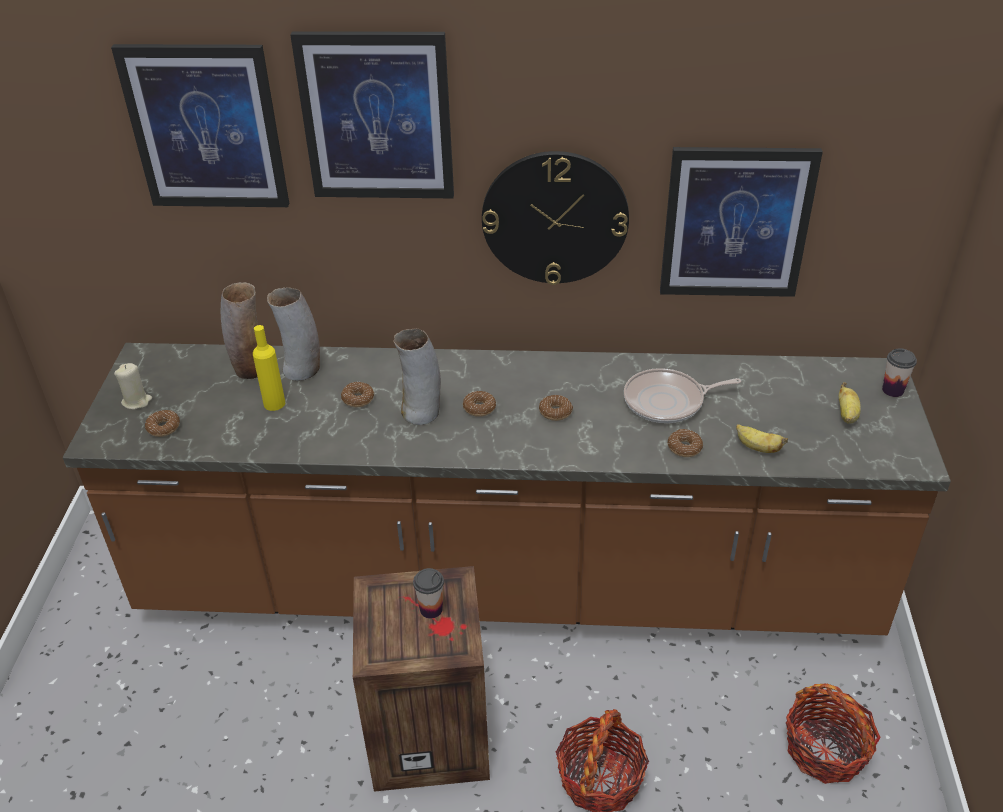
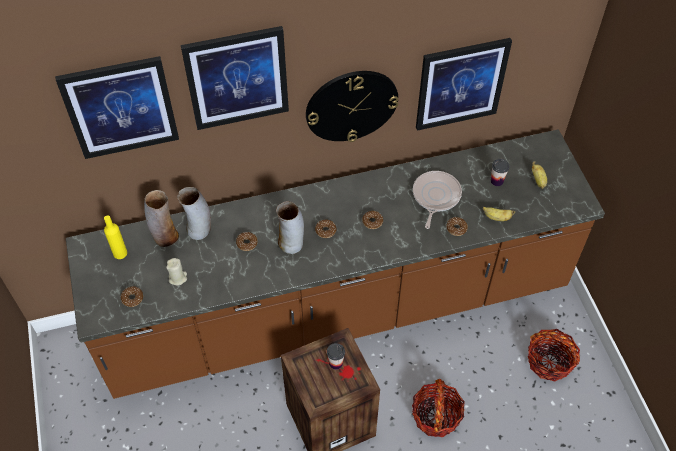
camera: 20 degrees left, 15 degrees up
beige candle [114,363,152,409] -> beige candle moved to [166,258,187,286]
yellow bottle [253,325,285,411] -> yellow bottle moved to [104,215,127,259]
frying pan [624,368,741,423] -> frying pan turned 135 degrees clockwise [413,171,462,229]
cup [882,348,917,397] -> cup moved to [491,159,510,186]

